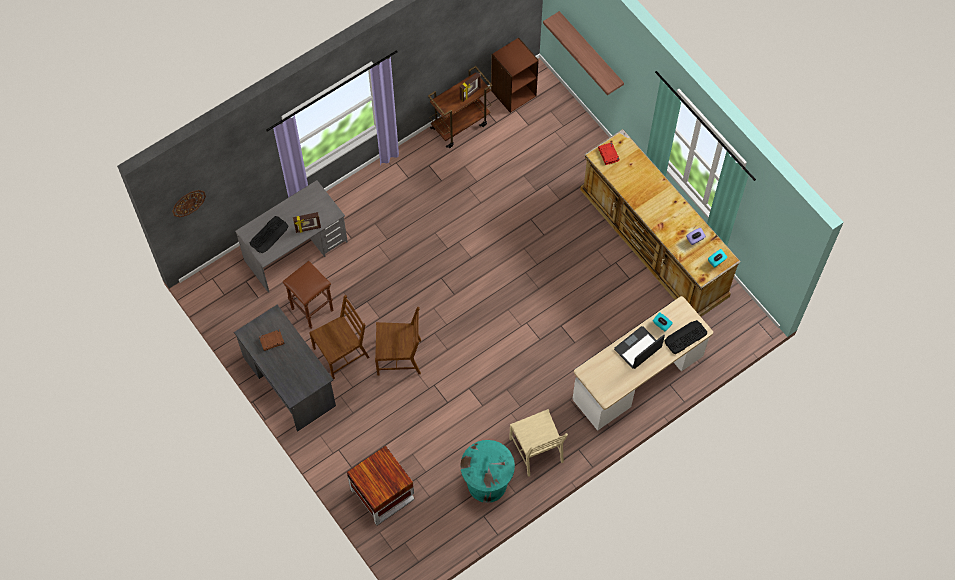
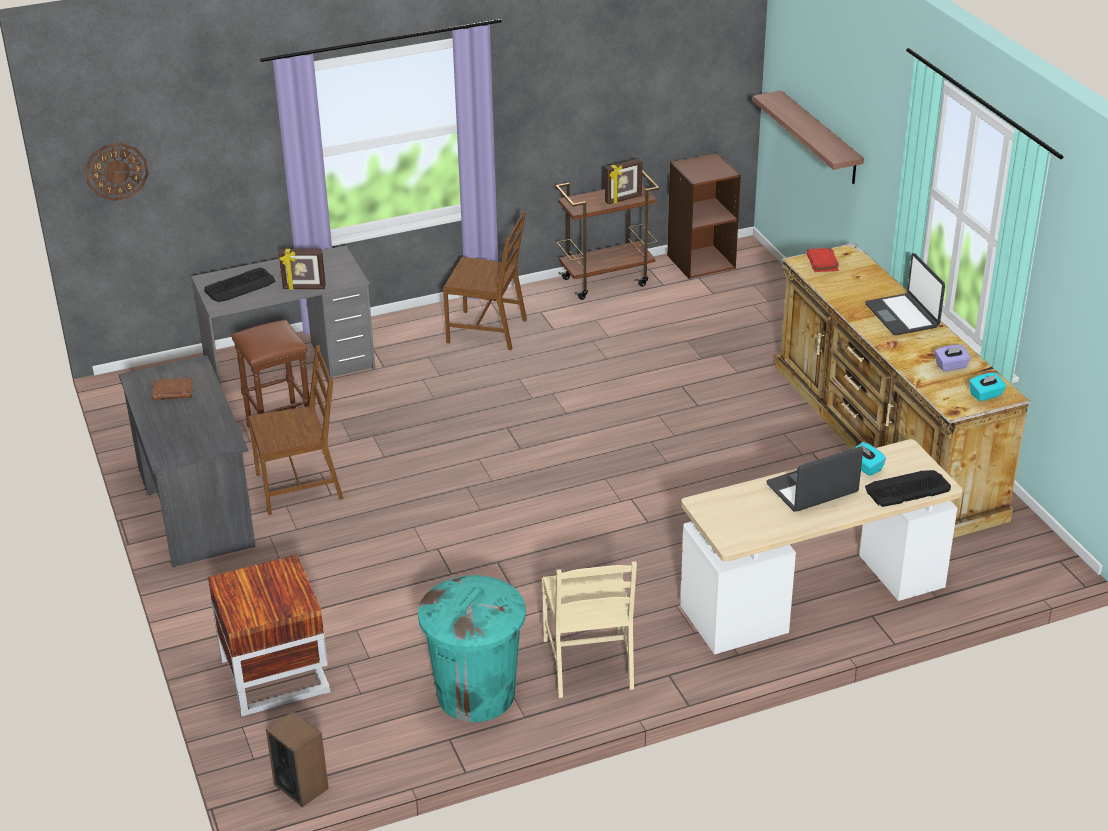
camera: 15 degrees right, 30 degrees down
brown chair [375,307,421,376] -> brown chair moved to [443,211,527,350]
none -> speaker [266,711,329,807]
none -> laptop [865,253,945,335]

